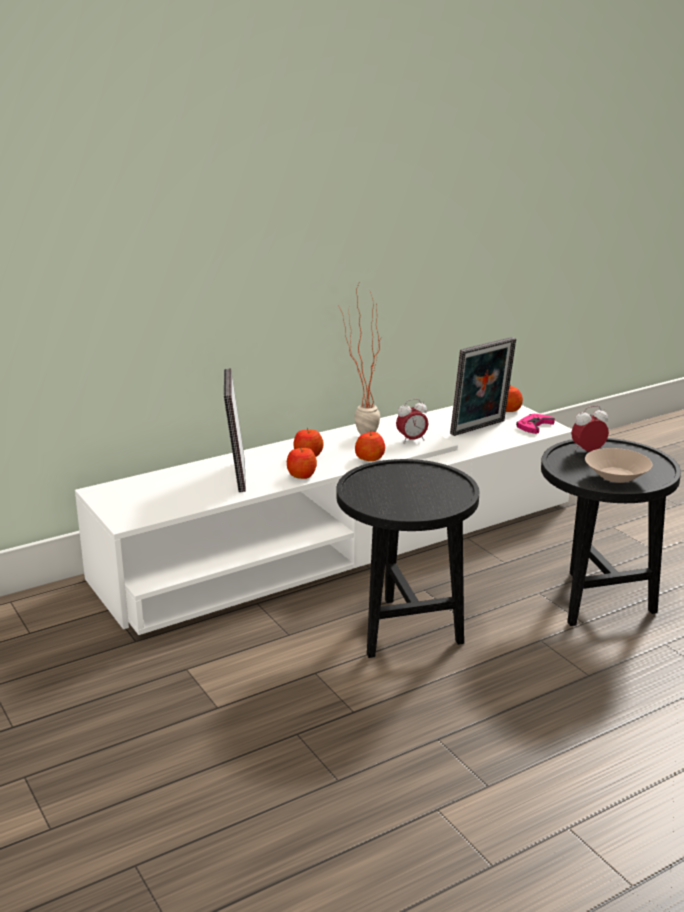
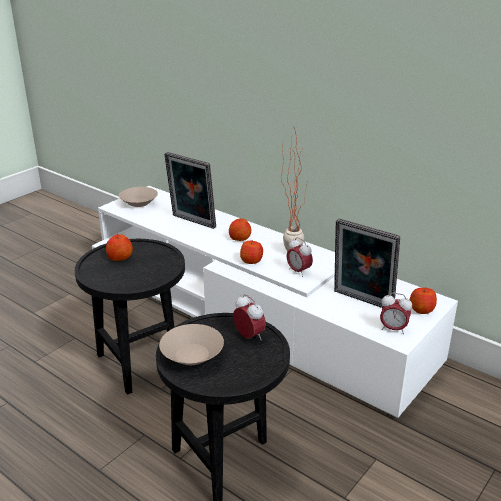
camera: 70 degrees right, 5 degrees up
picture frame [224,368,246,492] -> picture frame turned 120 degrees counterclockwise [164,152,216,229]
apple [287,447,317,479] -> apple moved to [106,234,133,261]
pink game controller [516,414,555,434] -> alarm clock [380,293,412,334]
none -> beige bowl [119,187,158,207]

